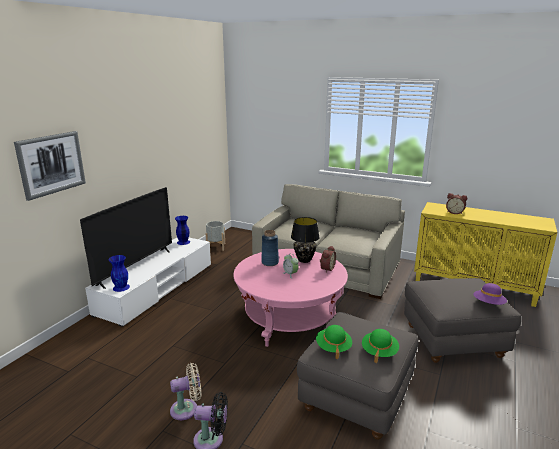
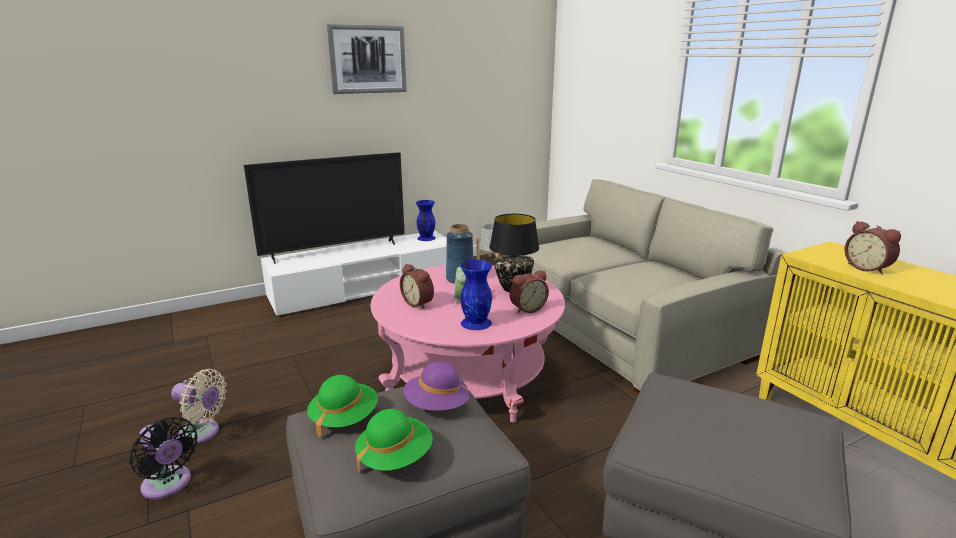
camera: 35 degrees right, 0 degrees up
picture [14,131,86,201] -> picture moved to [327,24,407,94]
blue vase [109,255,130,292] -> blue vase moved to [460,260,492,330]
purple hat [474,283,507,305] -> purple hat moved to [403,362,470,411]
none -> alarm clock [400,264,434,309]

